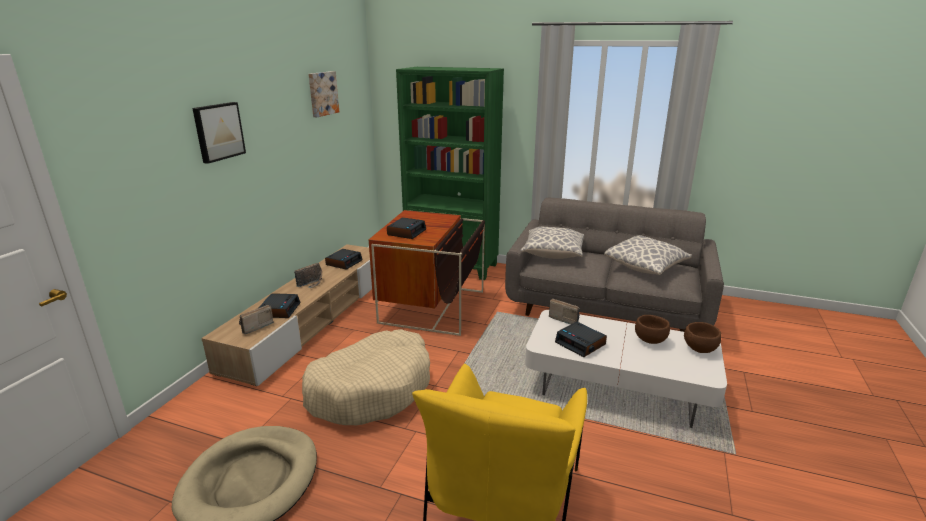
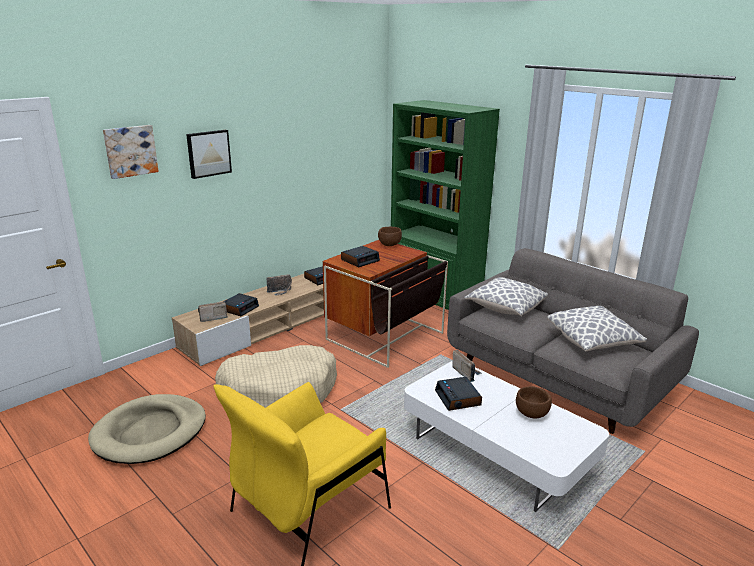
camera: 25 degrees right, 0 degrees up
picture [308,71,339,117] -> picture moved to [103,125,159,179]
brown bowl [684,322,721,353] -> brown bowl moved to [378,227,402,246]

